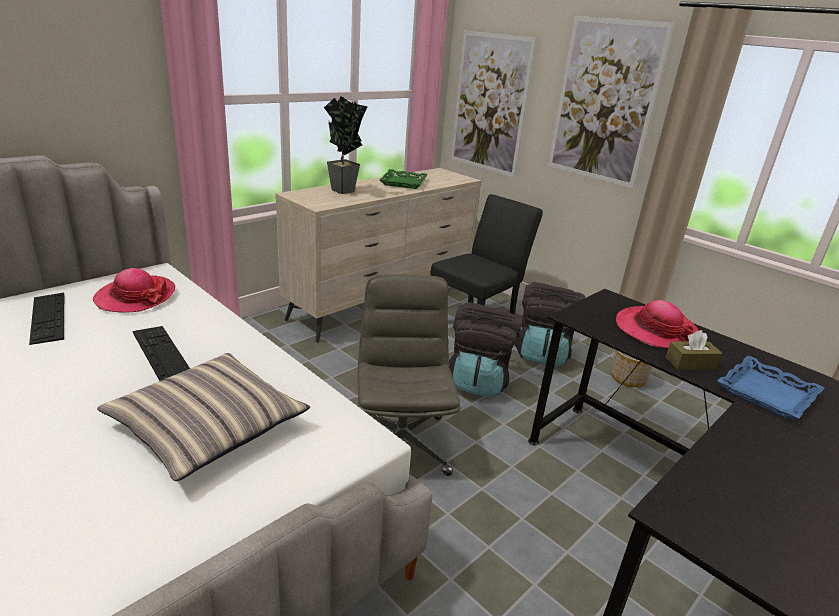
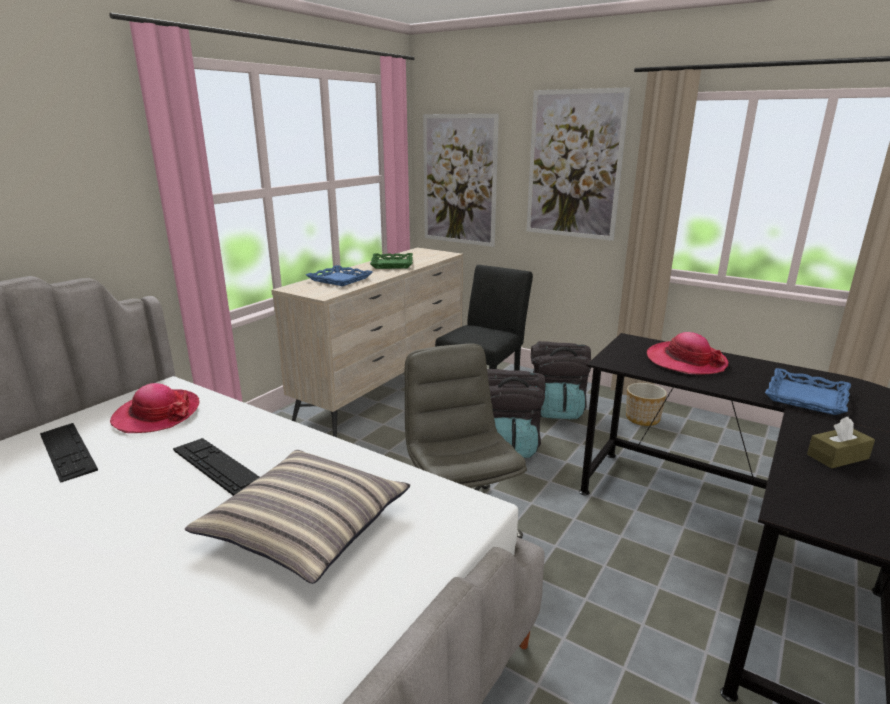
camera: 10 degrees left, 5 degrees down
potted plant [324,96,368,194] -> blue tray [306,265,373,286]
brown tissue box [665,330,723,370] -> brown tissue box moved to [807,417,875,469]

